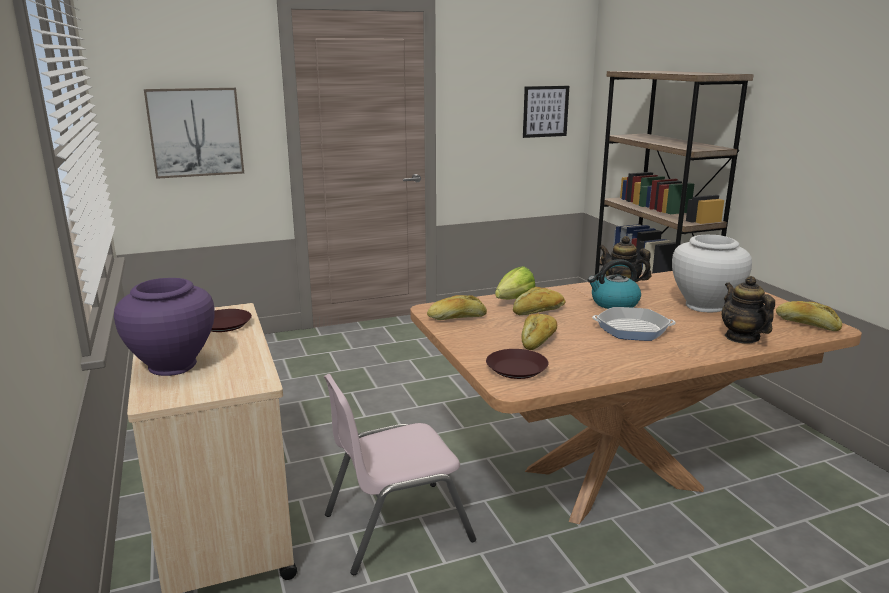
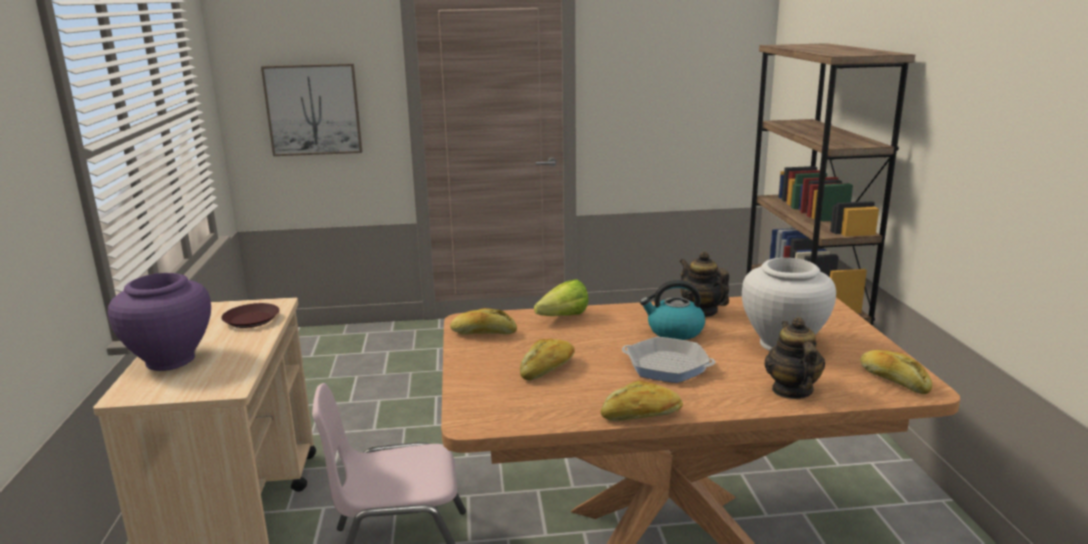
camera: 15 degrees right, 0 degrees up
brown plate [486,349,549,379] -> none
bread [513,287,566,315] -> bread moved to [601,380,683,421]
picture [523,86,569,138] -> none

